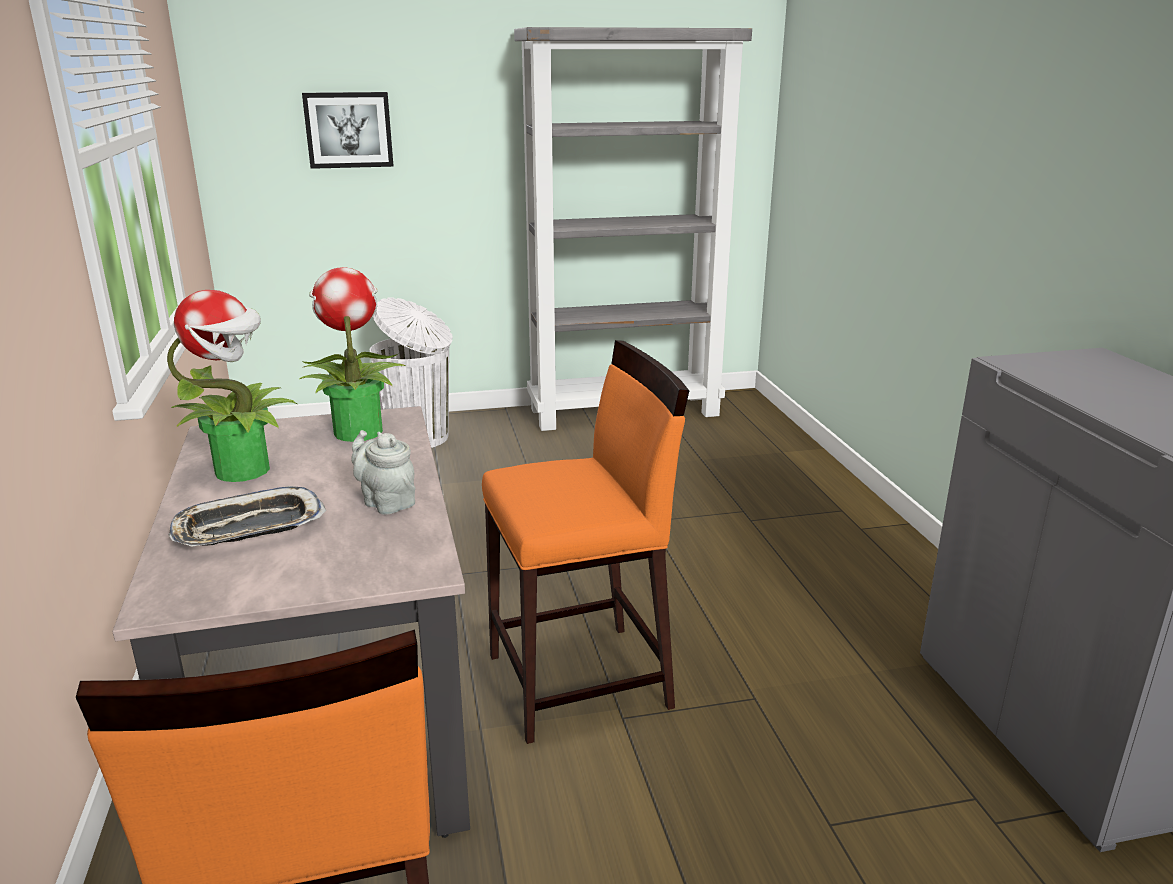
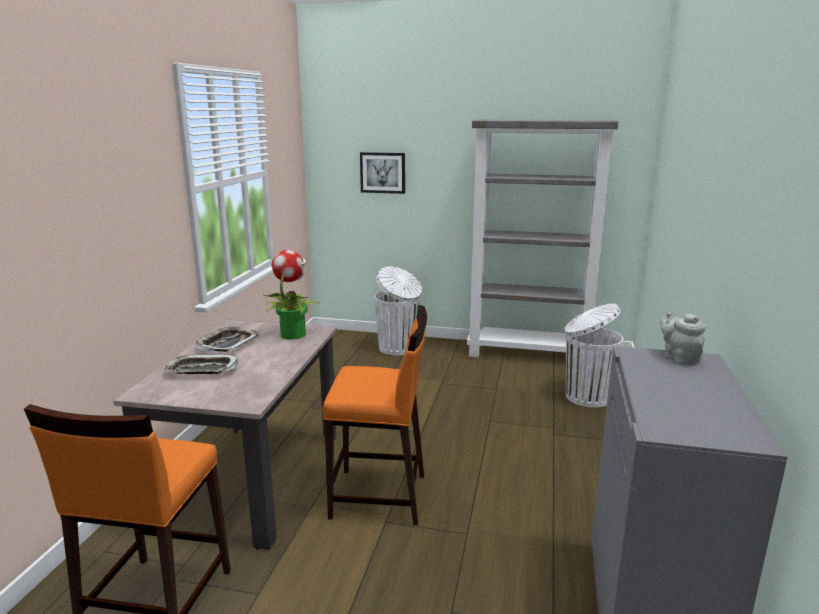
camera: 25 degrees right, 5 degrees down
potted plant [167,290,297,482] -> tray [195,326,258,352]
grey teapot [351,430,415,515] -> grey teapot moved to [660,312,706,365]
none -> white trash can [564,303,623,408]

